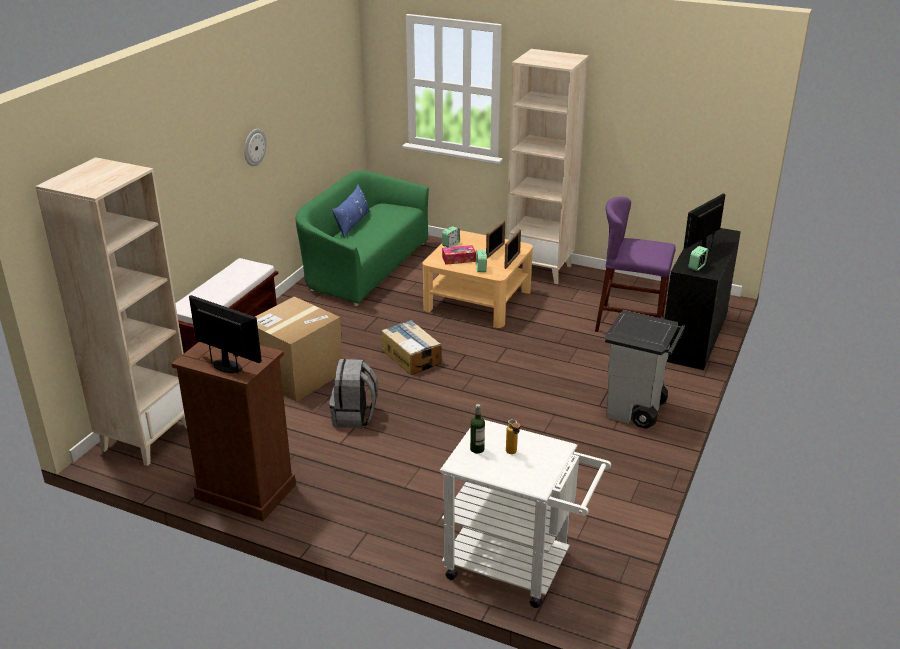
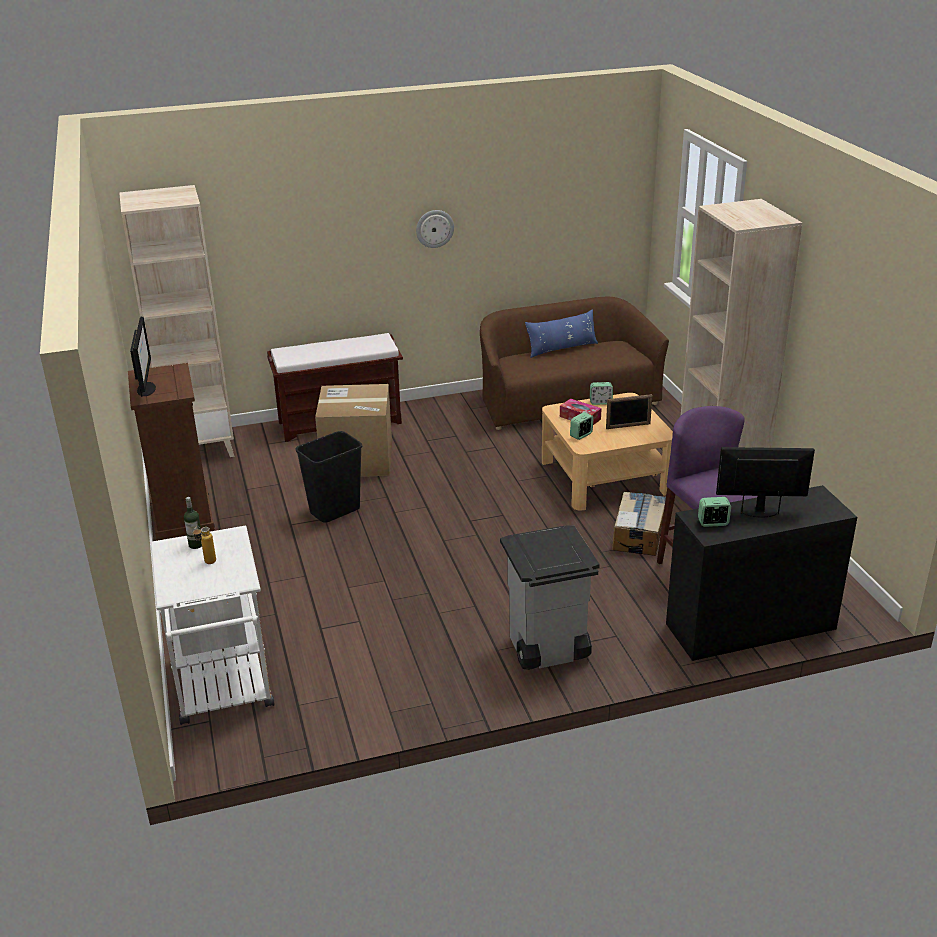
camera: 50 degrees right, 0 degrees up
green sofa [296,170,429,306] -> brown sofa [480,297,669,430]
grey backpack [329,359,378,428] -> black trash can [296,431,362,523]
cardboard box [382,320,441,375] -> cardboard box moved to [612,491,666,556]
picture frame [504,229,521,269] -> none

